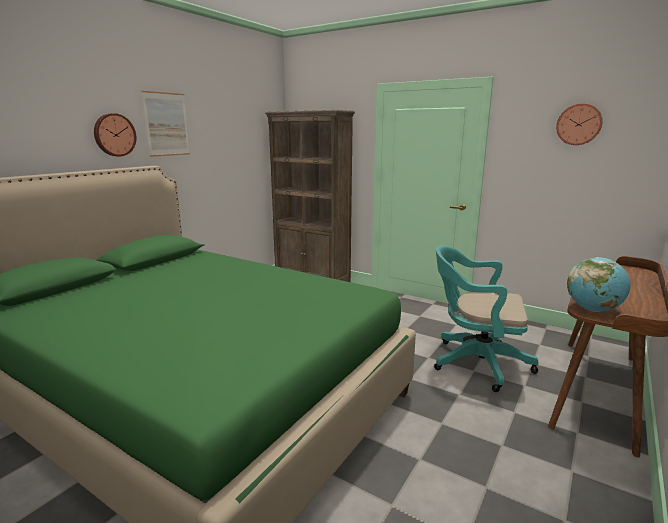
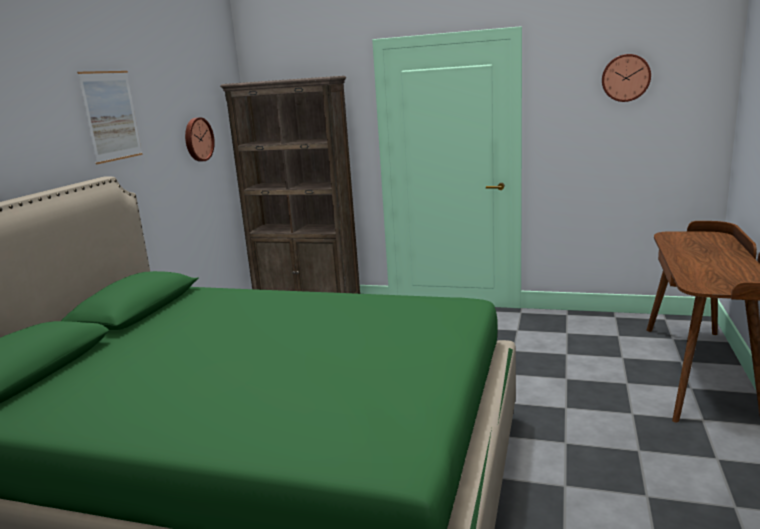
camera: 15 degrees left, 0 degrees up
wall clock [94,113,136,157] -> wall clock moved to [185,117,215,161]
turquoise office chair [434,245,538,392] -> none
globe [567,257,630,312] -> none

